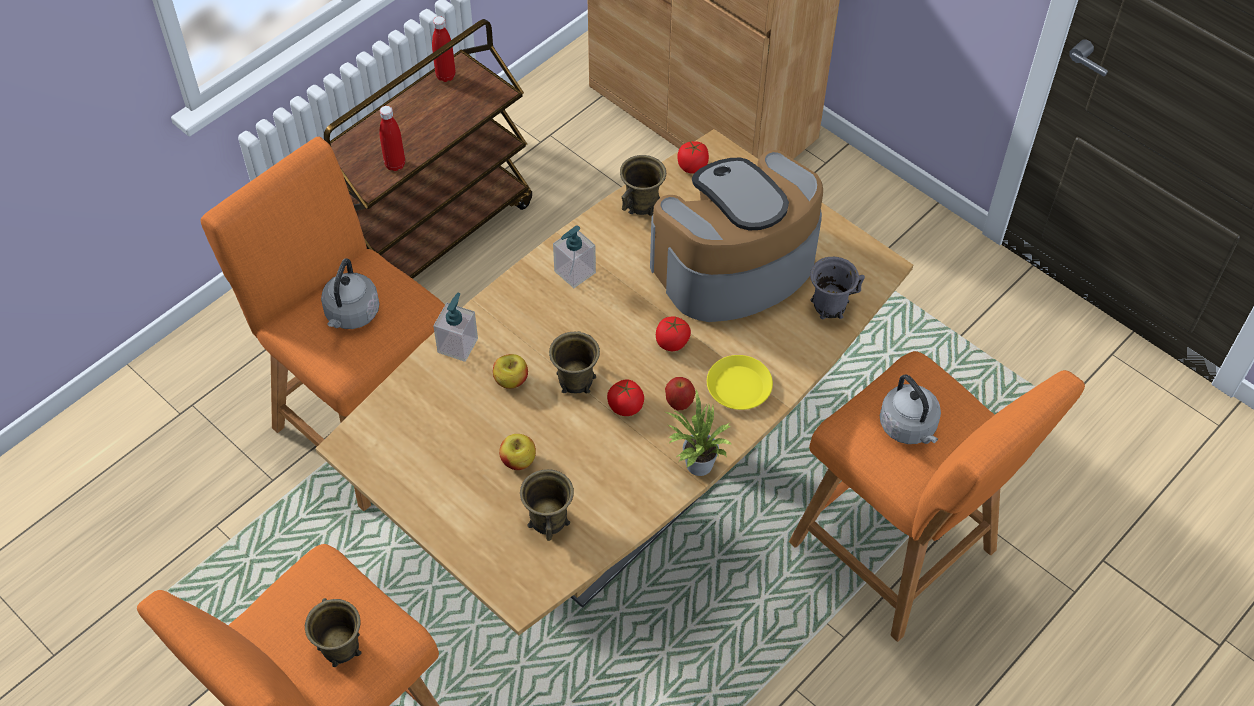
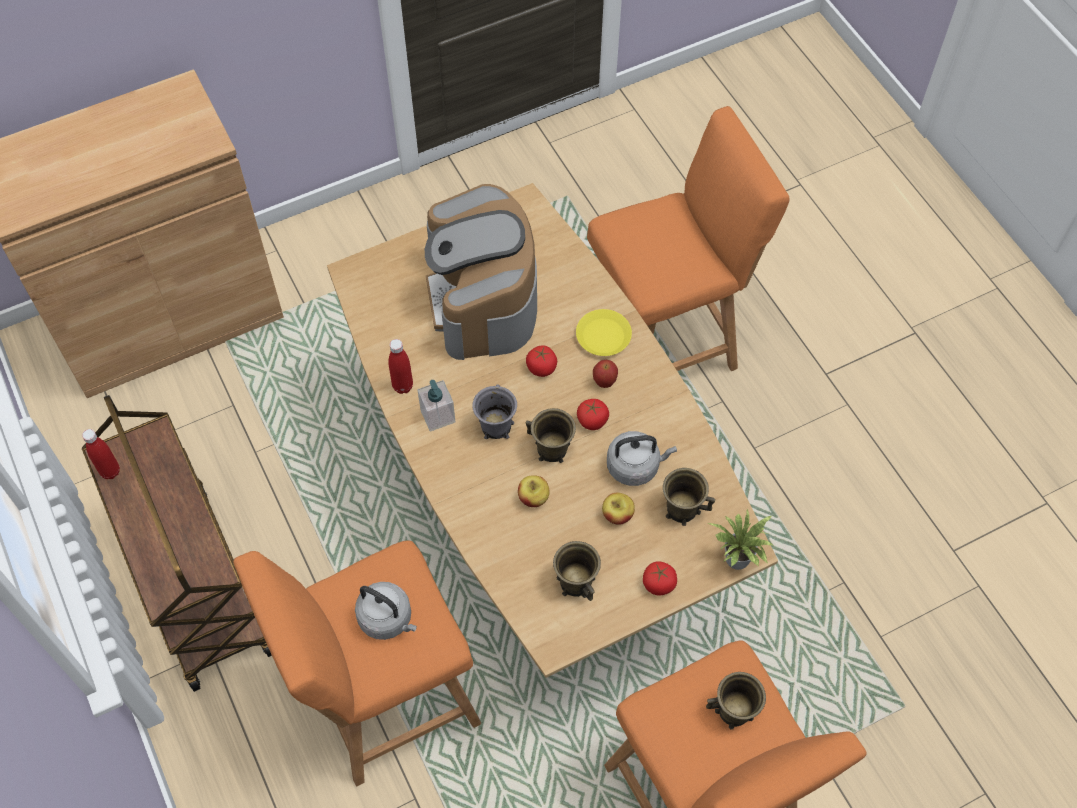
camera: 70 degrees left, 5 degrees up
red bottle [380,106,405,171] -> red bottle moved to [389,339,413,394]
soap dispenser [433,293,478,362] -> none
brown mug [620,155,666,216] -> brown mug moved to [553,541,601,601]
potted plant [665,390,732,476] -> potted plant moved to [708,509,774,570]
tomato [677,141,709,174] -> tomato moved to [643,561,677,596]
grey mug [810,257,865,319] -> grey mug moved to [472,385,517,439]
grey kettle [880,375,941,444] -> grey kettle moved to [607,431,677,486]

